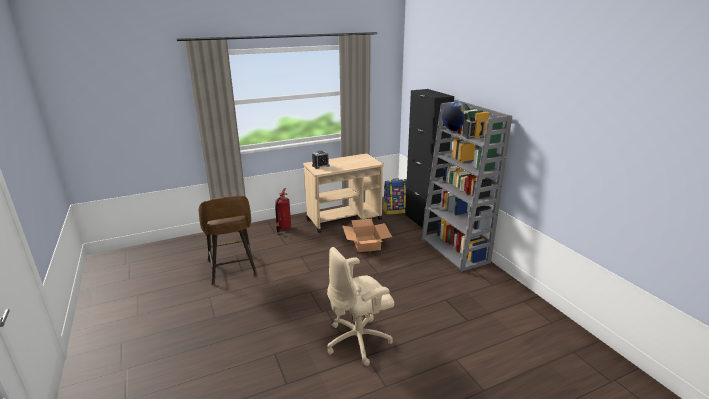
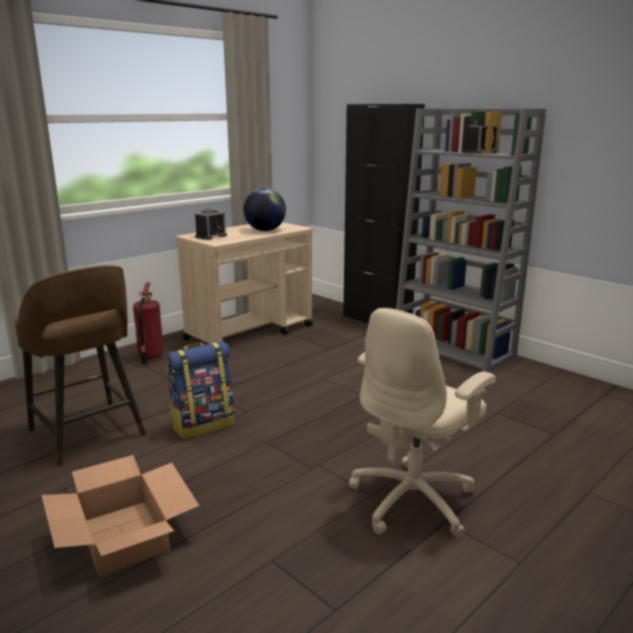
camera: 20 degrees left, 5 degrees down
cardboard box [342,219,392,252] -> cardboard box moved to [41,455,199,576]
backpack [383,178,407,215] -> backpack moved to [167,341,235,439]
globe [442,102,470,131] -> globe moved to [243,188,286,231]

